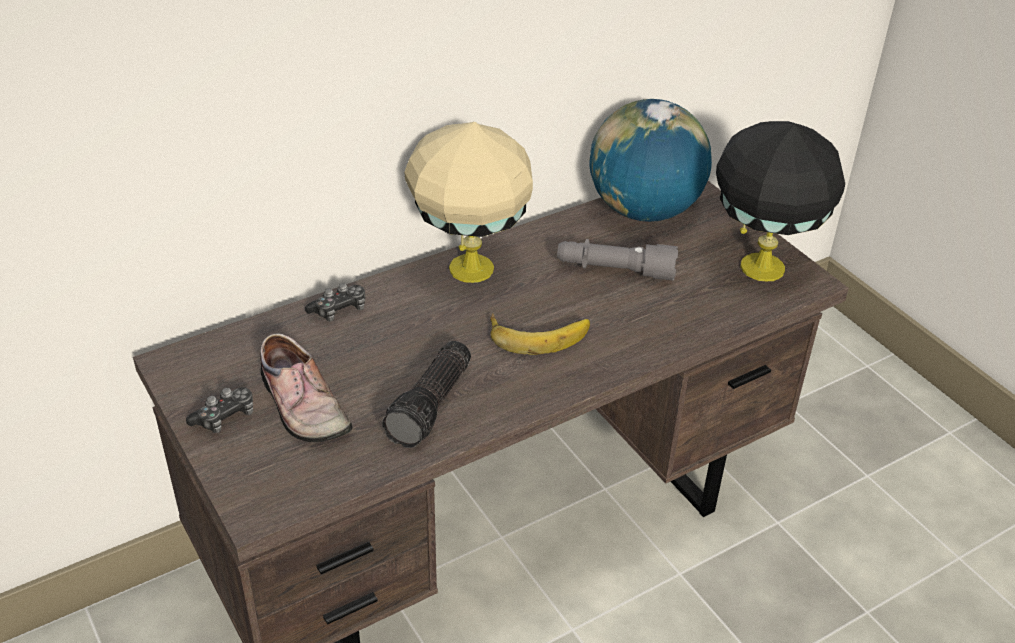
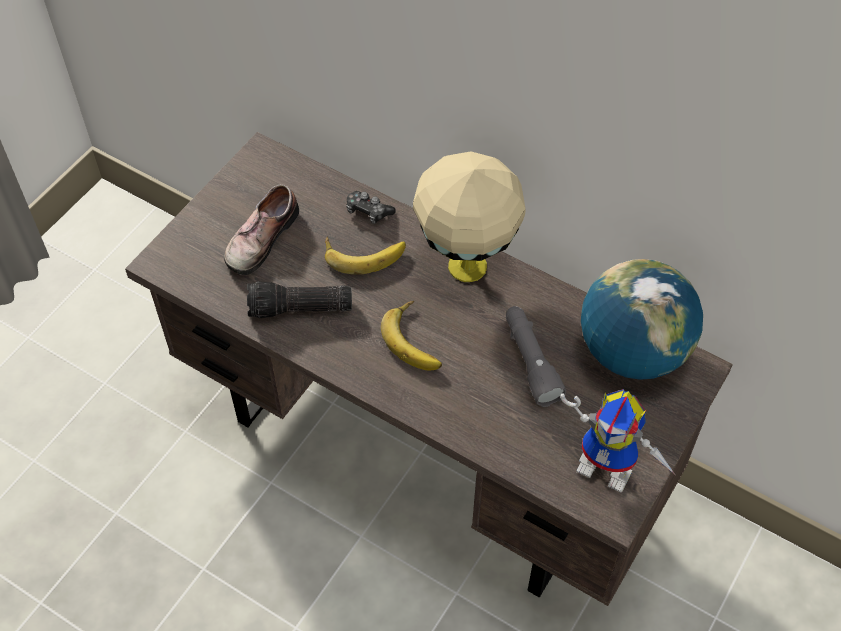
camera: 65 degrees right, 15 degrees up
game controller [186,387,253,433] -> none
black table lamp [716,121,845,281] -> toy robot [560,389,675,493]
none -> banana [325,236,406,274]

